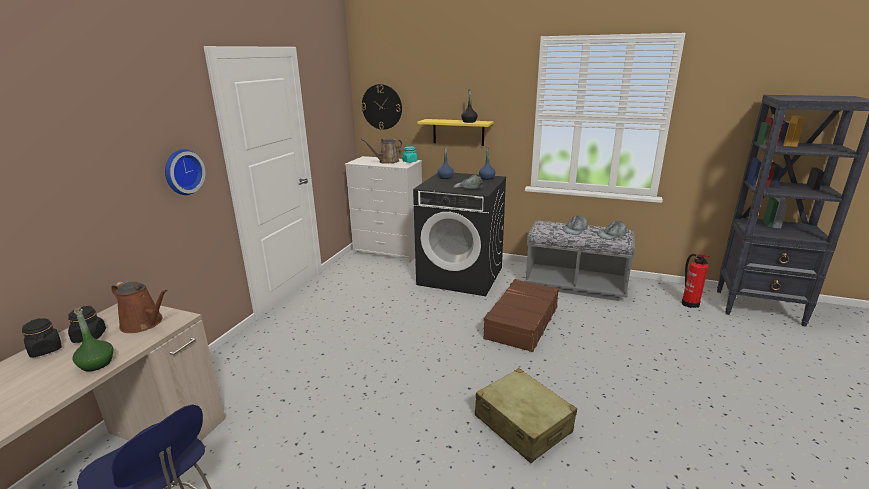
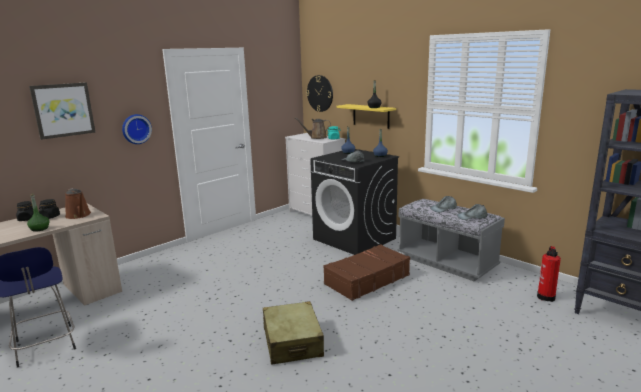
camera: 25 degrees right, 5 degrees down
none -> picture [29,82,95,140]

